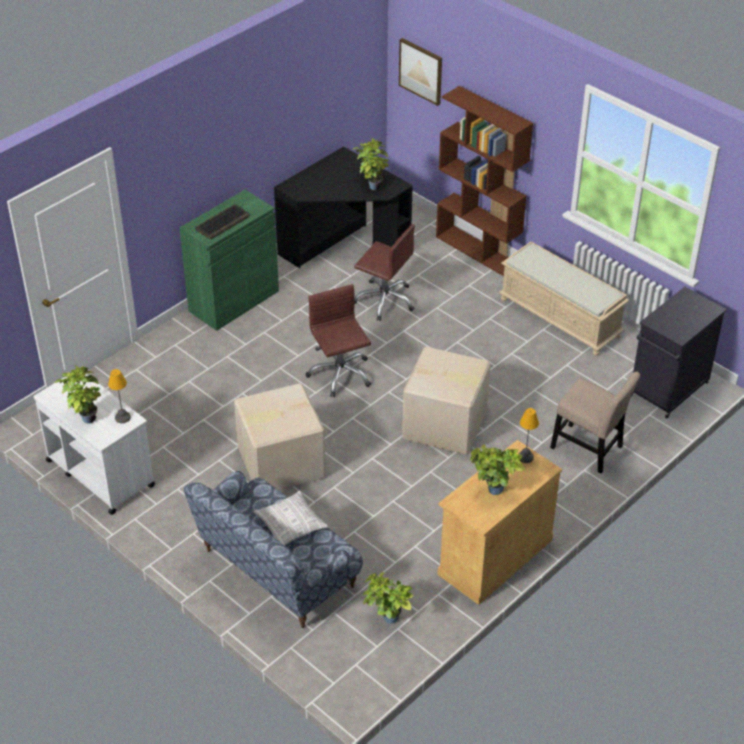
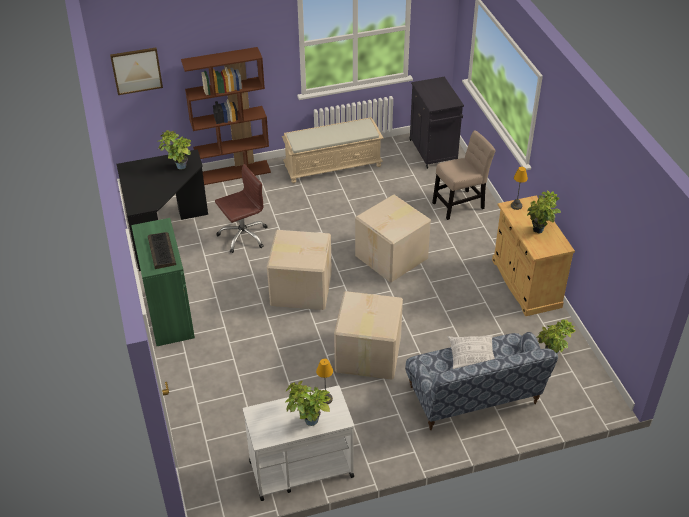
camera: 60 degrees left, 0 degrees up
brown office chair [306,284,371,397] -> cardboard box [267,230,332,310]

